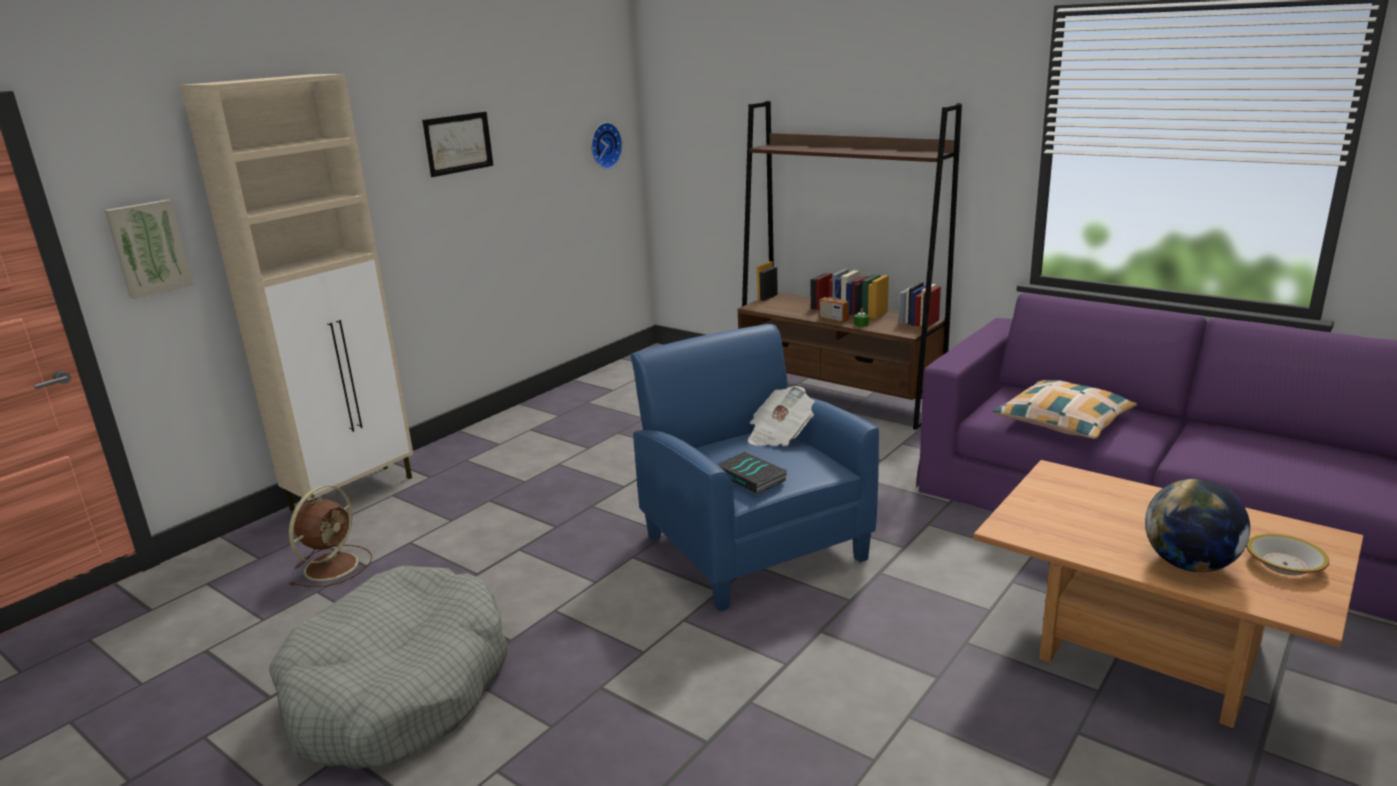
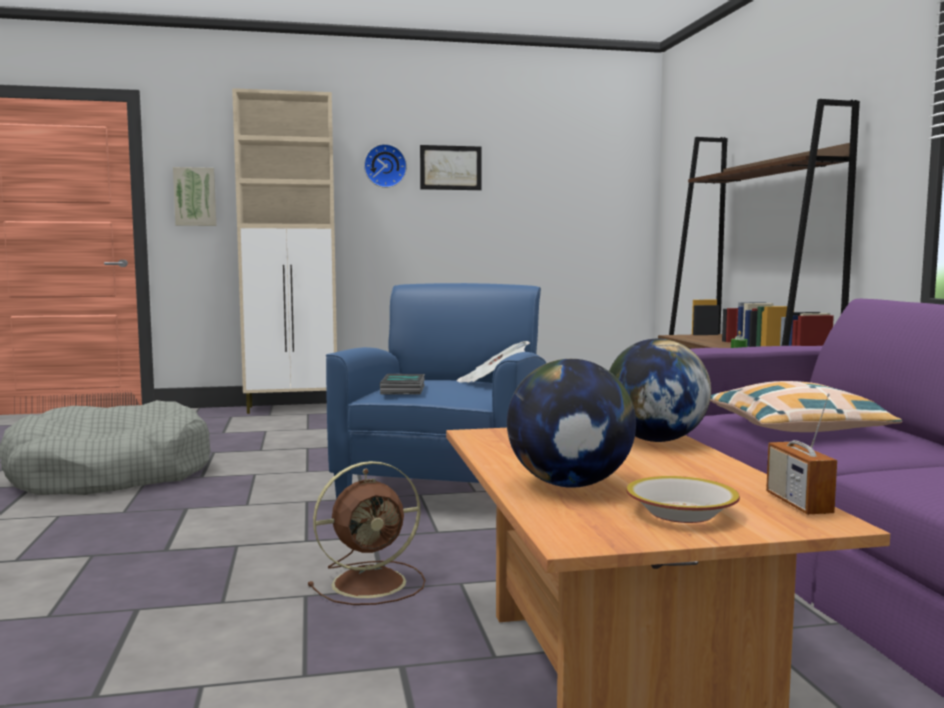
camera: 40 degrees right, 15 degrees down
brown fan [289,485,372,587] -> brown fan moved to [308,461,425,605]
wall clock [591,122,622,169] -> wall clock moved to [364,144,407,188]
radio [819,282,849,322] -> radio moved to [766,393,837,515]
none -> globe [609,339,711,442]

